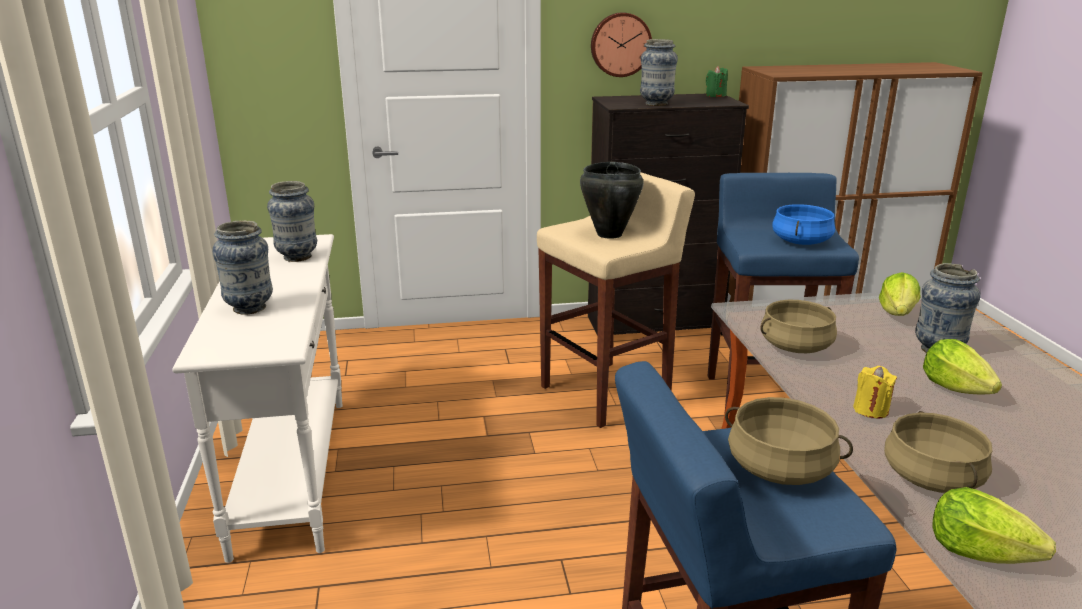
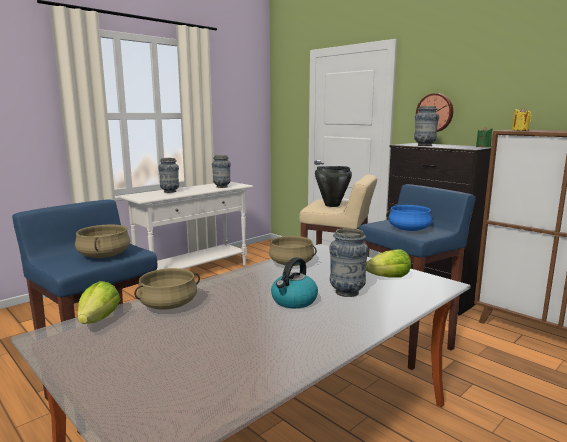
camera: 55 degrees right, 10 degrees down
yellow candle [853,366,897,419] -> yellow candle moved to [512,108,532,131]
lettuce [923,339,1002,394] -> kettle [271,257,318,308]

